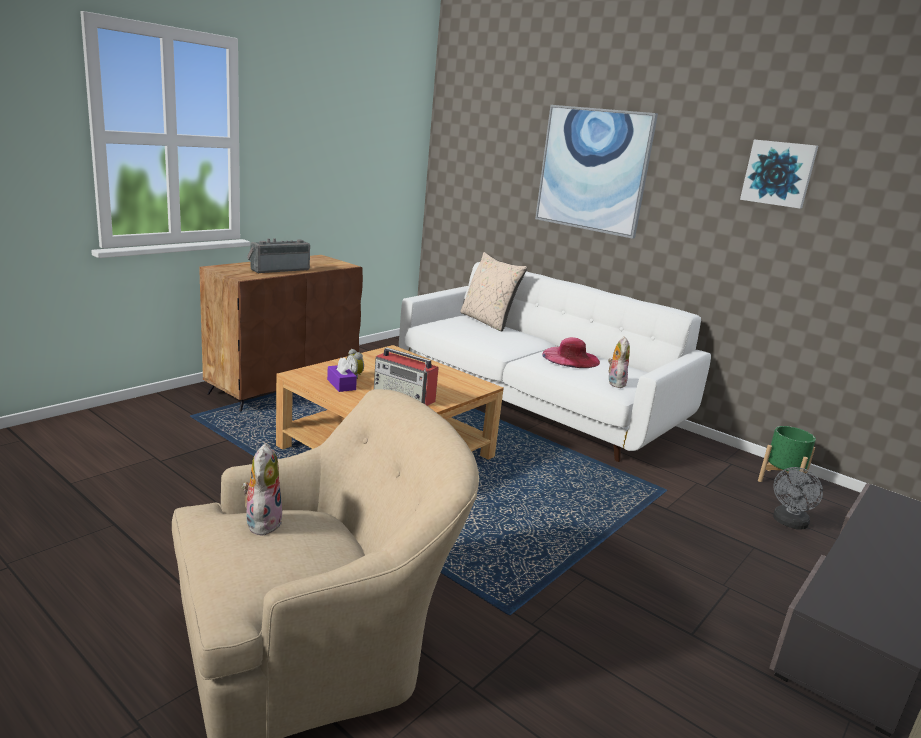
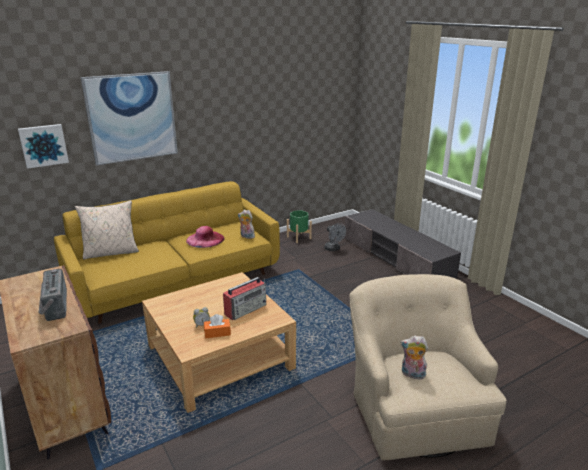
camera: 70 degrees left, 5 degrees up
purple tissue box [327,358,357,392] -> orange tissue box [204,314,231,338]
white sofa [399,262,711,462] -> yellow sofa [54,181,280,324]
picture [740,139,818,209] -> picture moved to [18,124,69,169]

